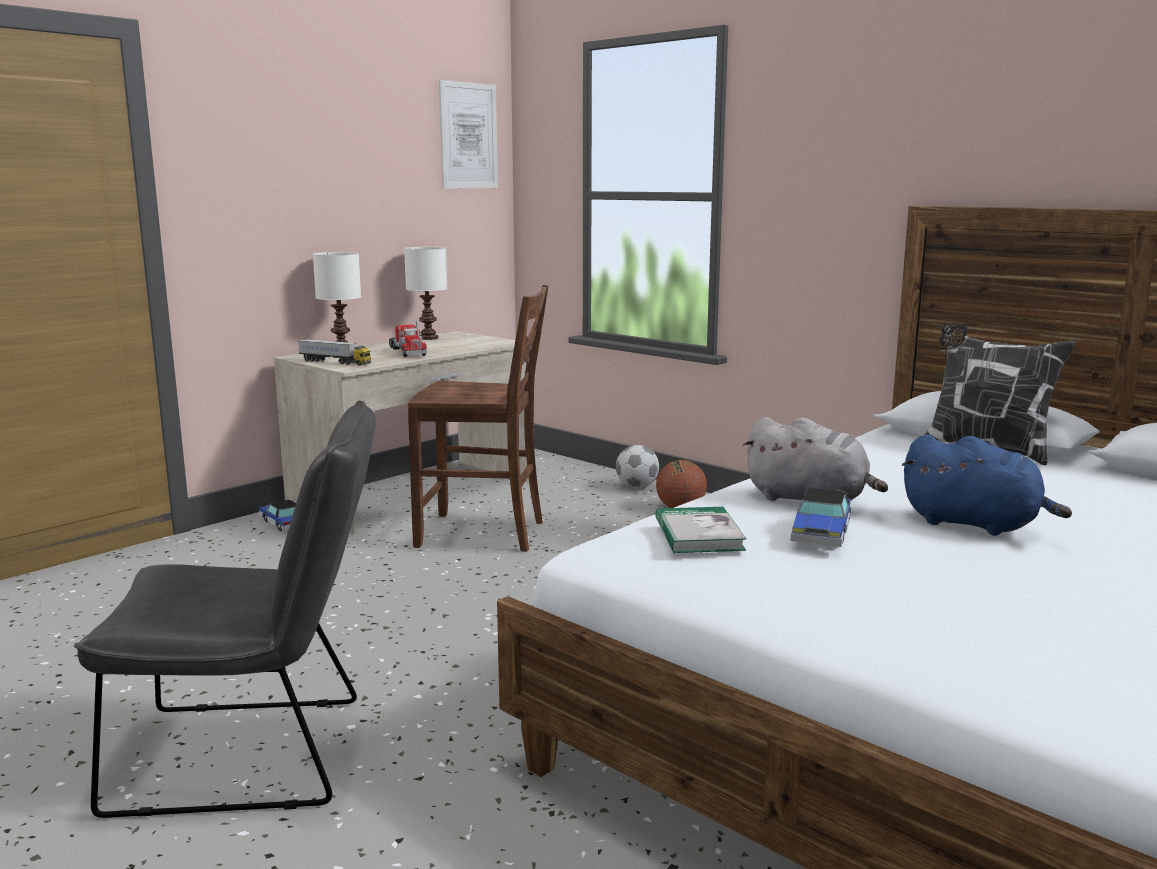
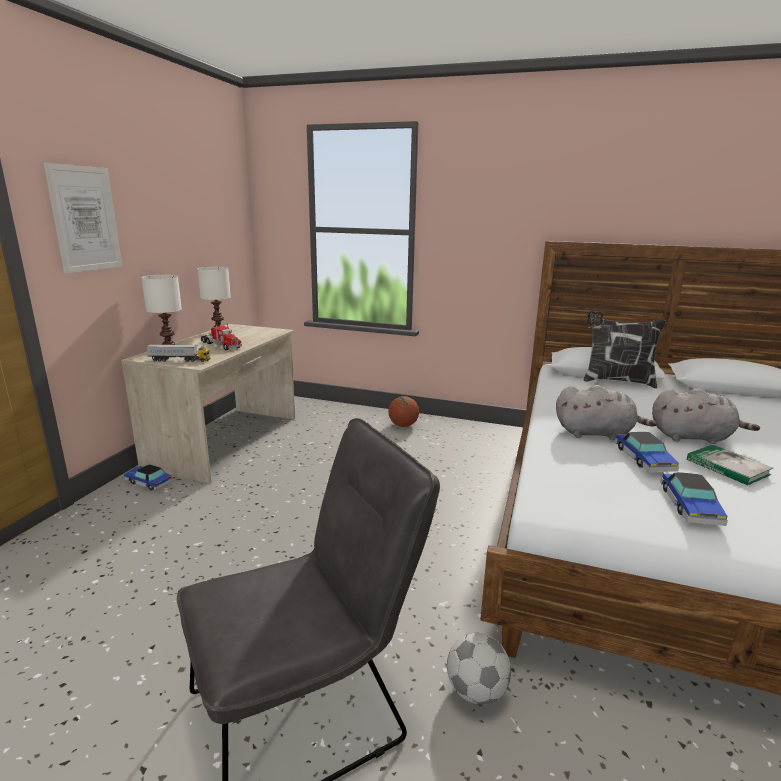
camera: 25 degrees left, 5 degrees up
brown chair [408,285,548,552] -> none
picture [439,80,498,189] -> picture moved to [44,163,122,273]
football [616,445,659,488] -> football moved to [447,633,511,705]
book [655,507,747,553] -> book moved to [687,445,773,485]
blue plush toy [902,435,1072,536] -> grey plush toy [652,389,760,444]
none -> toy car [660,472,728,526]

